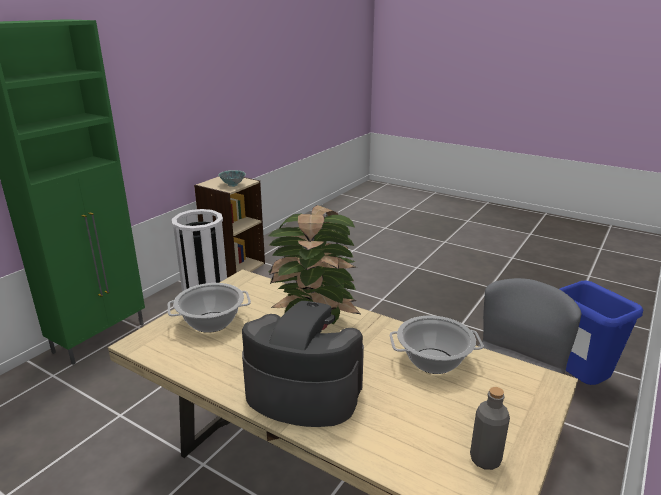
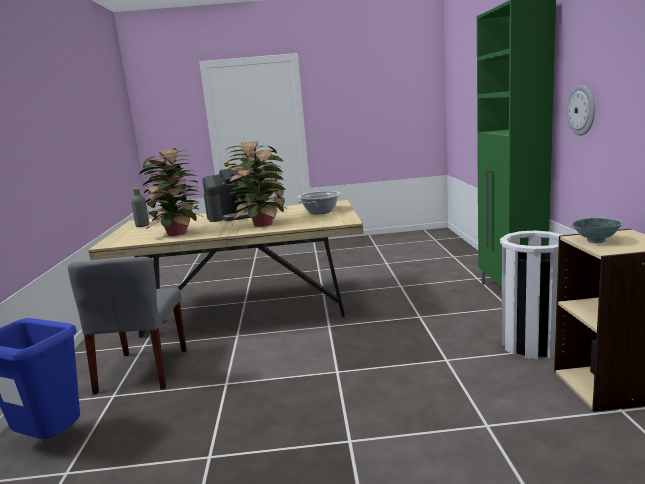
camera: 145 degrees right, 10 degrees down
cooking pot [390,315,484,374] -> potted plant [139,148,204,236]
none -> wall clock [567,85,595,136]

